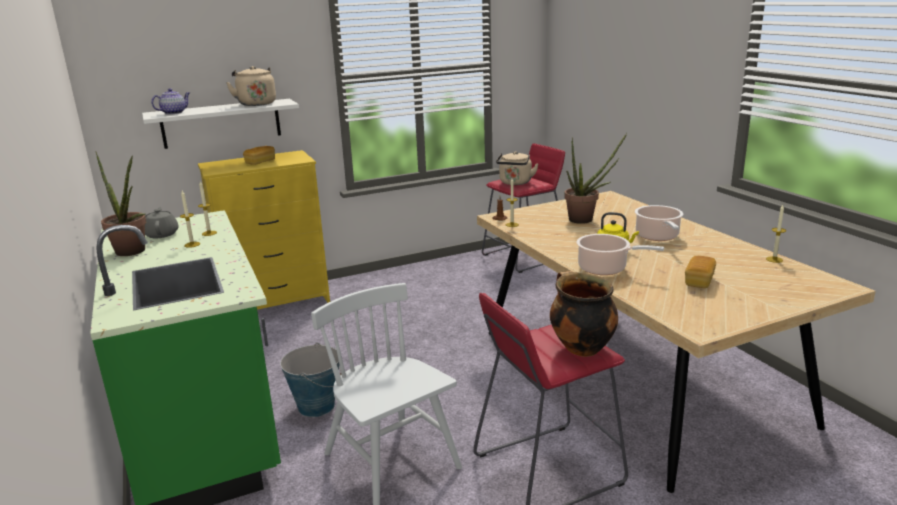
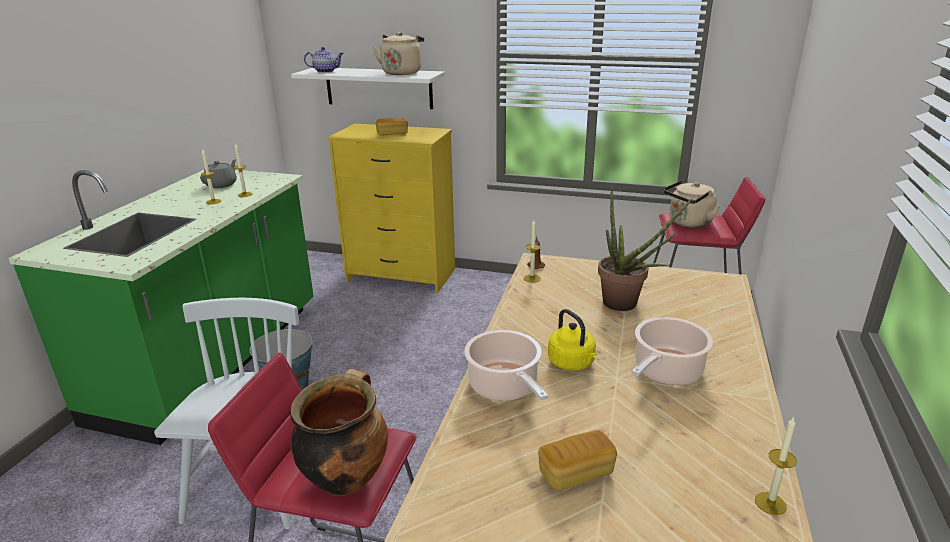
camera: 40 degrees right, 5 degrees up
potted plant [95,151,146,256] -> none

